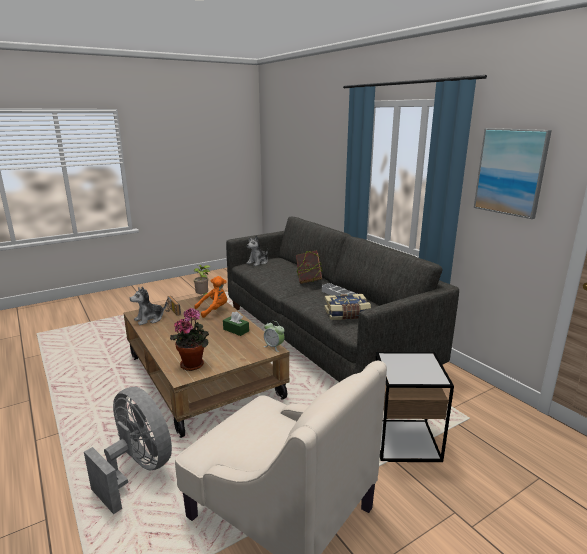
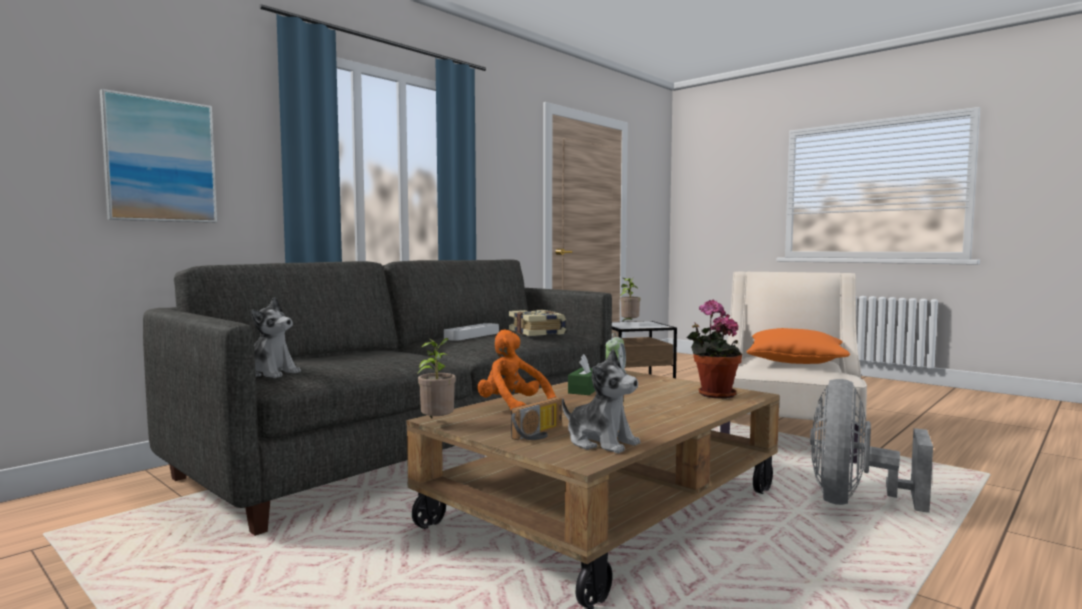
camera: 105 degrees left, 15 degrees down
book [296,250,322,284] -> none
picture [474,128,552,219] -> picture moved to [100,89,217,223]
none -> potted plant [620,278,641,322]
none -> orange pillow [746,328,850,364]

